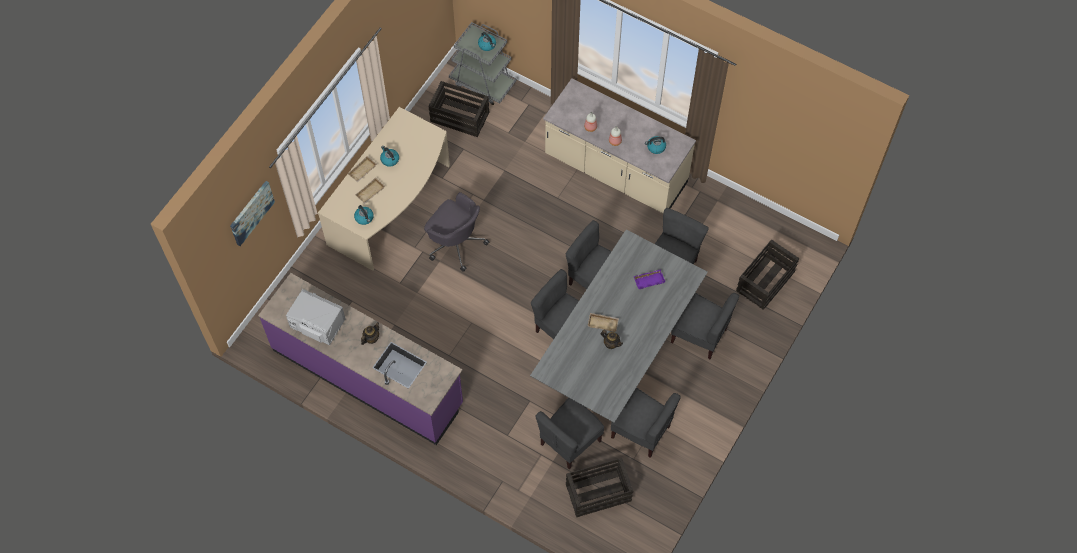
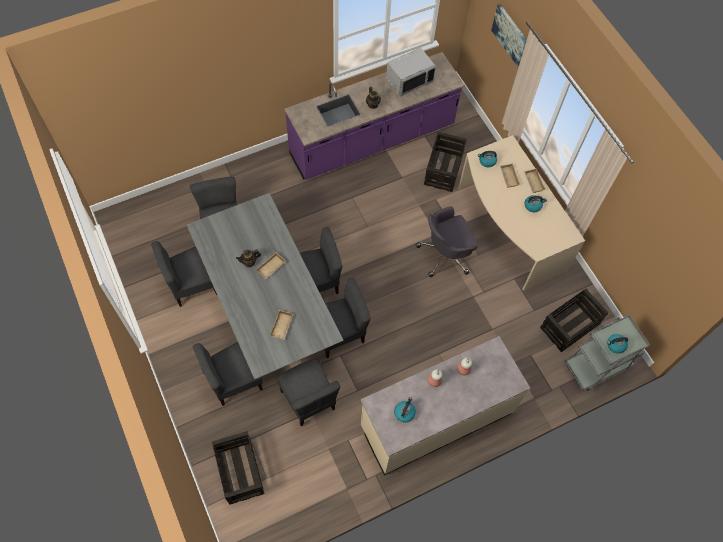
camera: 120 degrees right, 0 degrees up
crate [566,458,633,517] -> crate moved to [424,132,467,192]
purple tray [633,269,666,289] -> beige tray [270,310,293,340]

